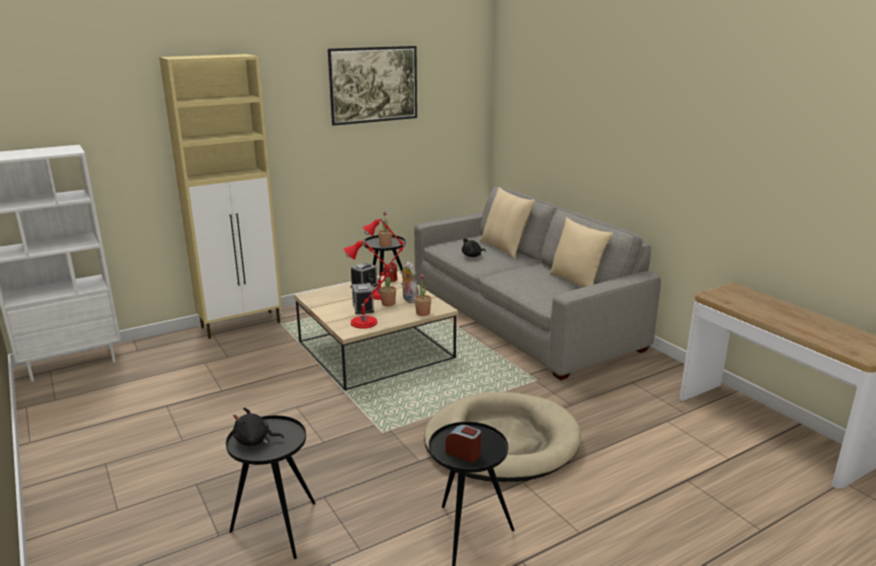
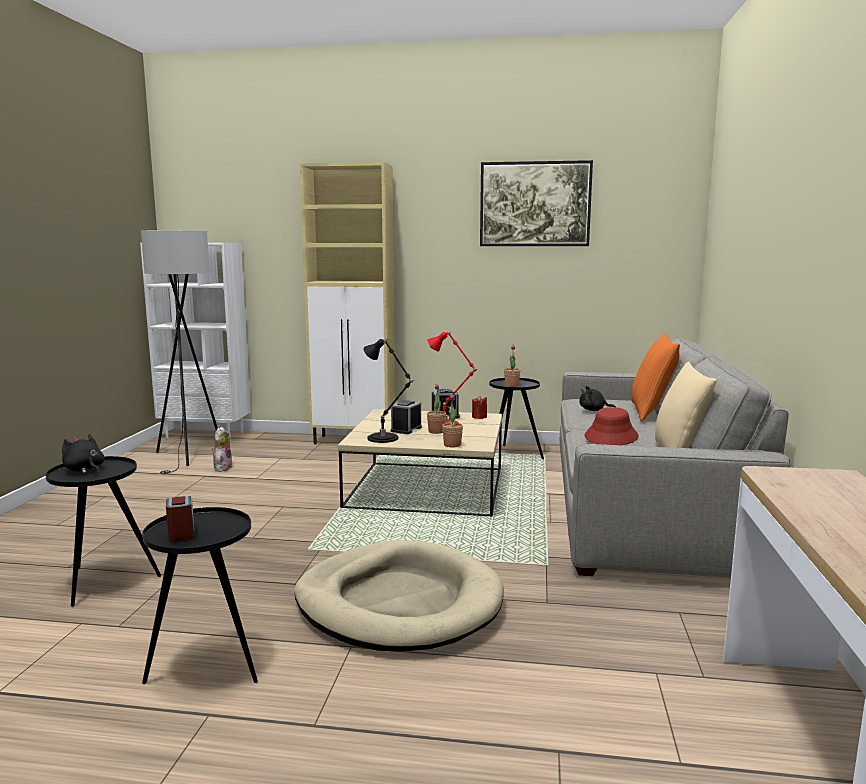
camera: 40 degrees right, 10 degrees down
red table lamp [343,240,393,329] -> black table lamp [364,339,415,443]
plush toy [401,261,419,303] -> plush toy moved to [212,426,232,472]
beige pillow [480,187,535,258] -> orange pillow [631,333,680,421]
none -> grey floor lamp [141,230,218,474]
none -> red hat [585,407,639,445]

